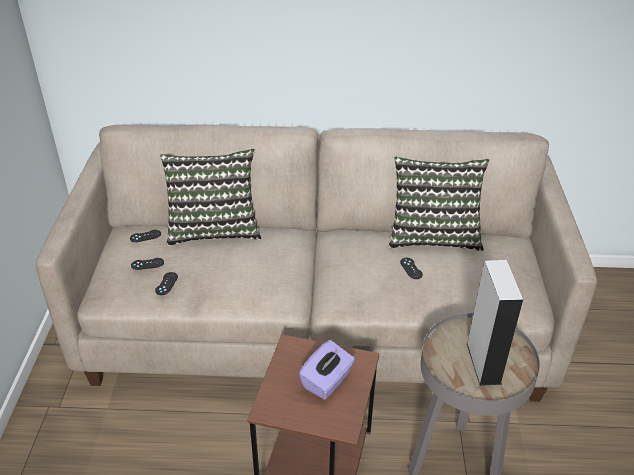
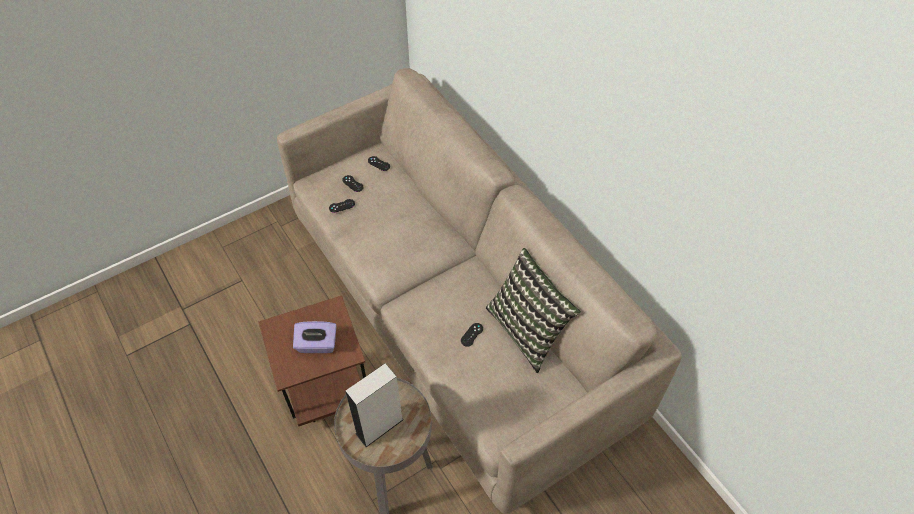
camera: 55 degrees right, 15 degrees up
pillow [160,149,261,246] -> none

